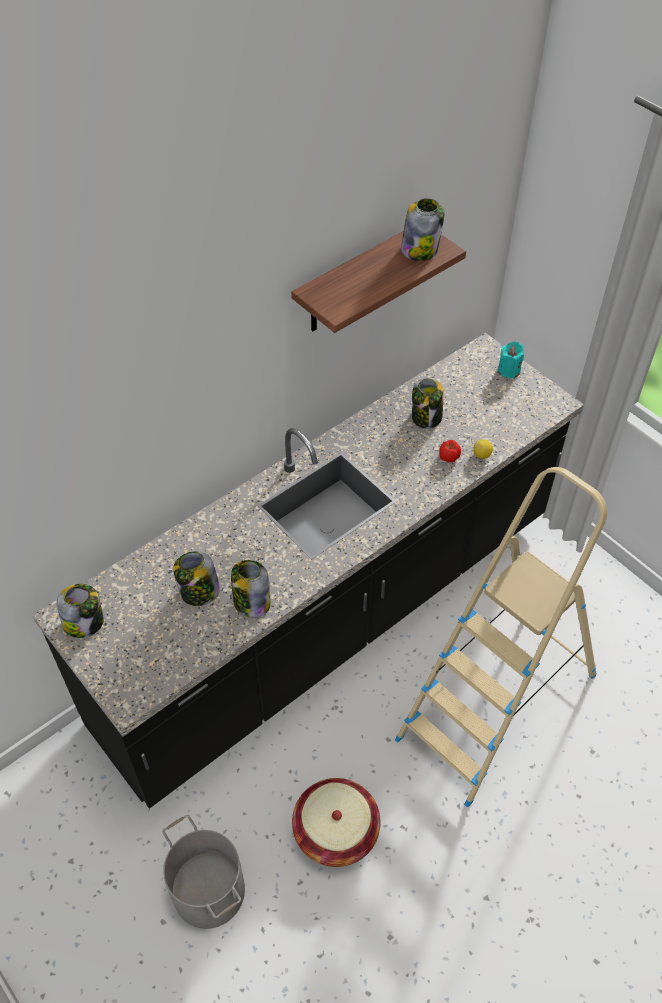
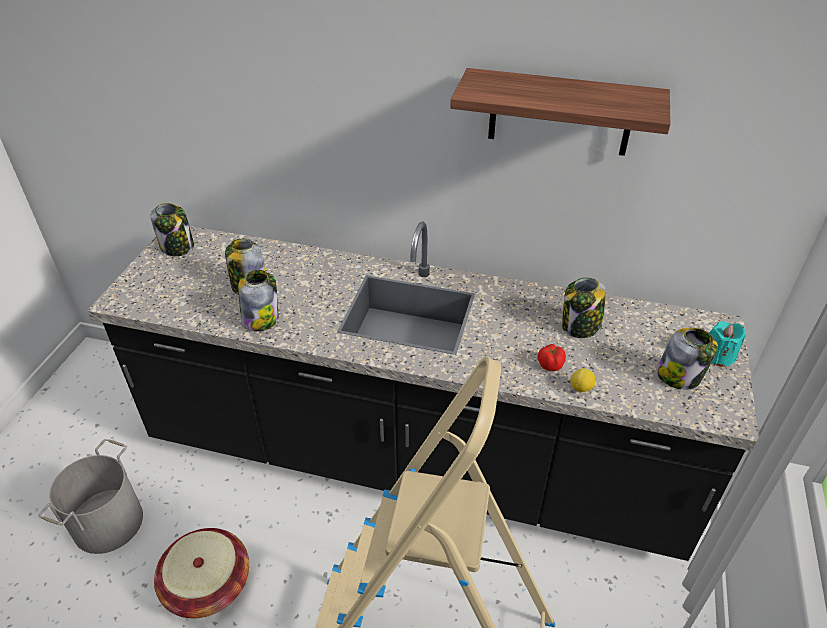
camera: 55 degrees right, 10 degrees down
jar [401,198,445,261] -> jar moved to [657,328,718,390]

